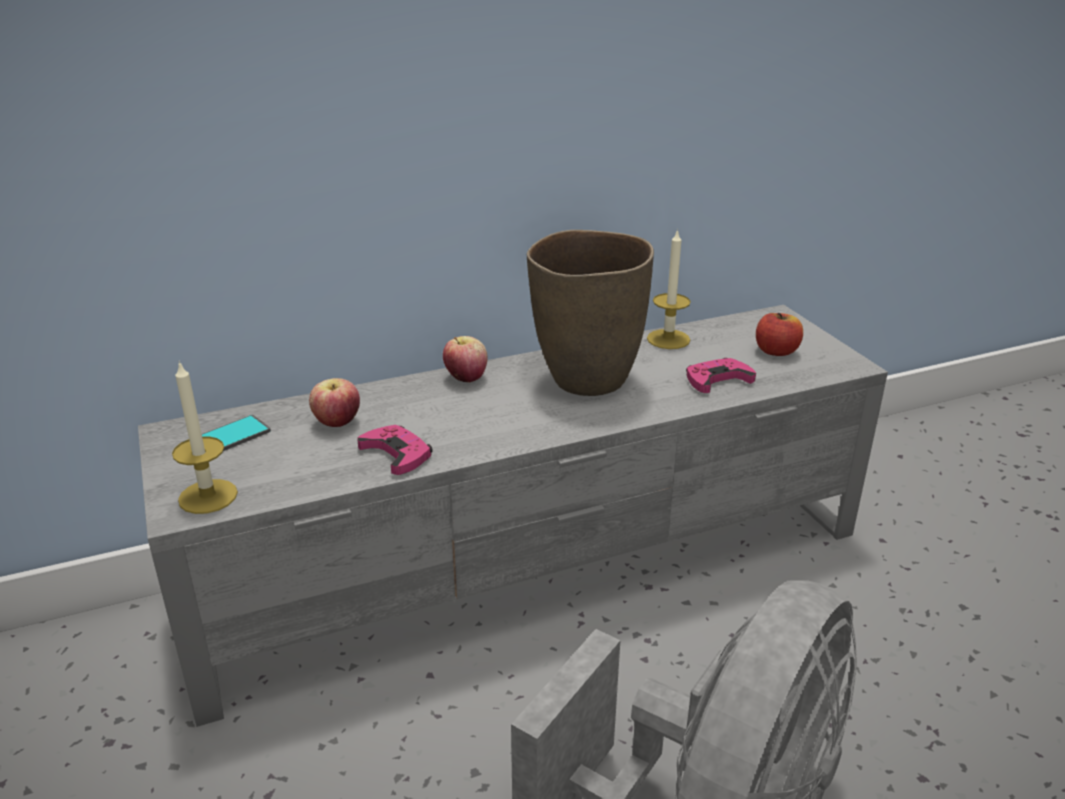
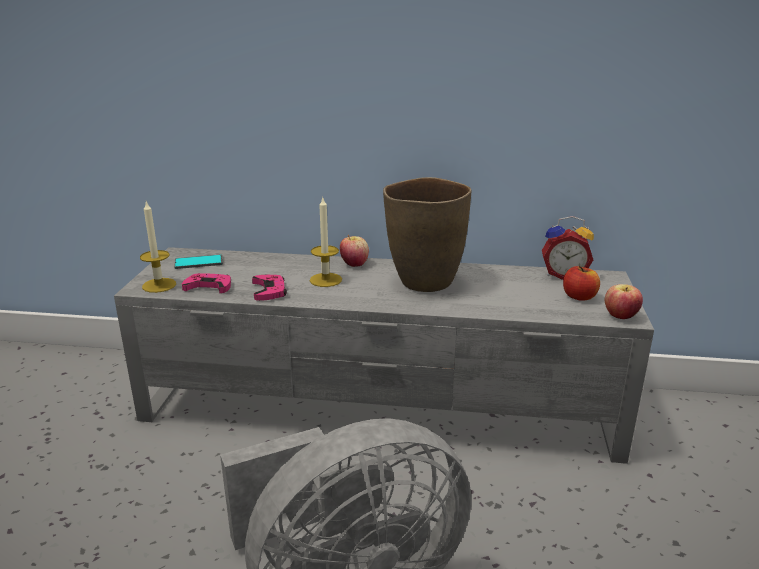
camera: 30 degrees right, 5 degrees down
apple [309,378,360,427] -> apple moved to [605,284,643,319]
candle [647,229,691,349] -> candle moved to [310,198,342,287]
pink game controller [686,358,756,393] -> pink game controller moved to [182,273,231,293]
none -> alarm clock [542,216,594,280]

